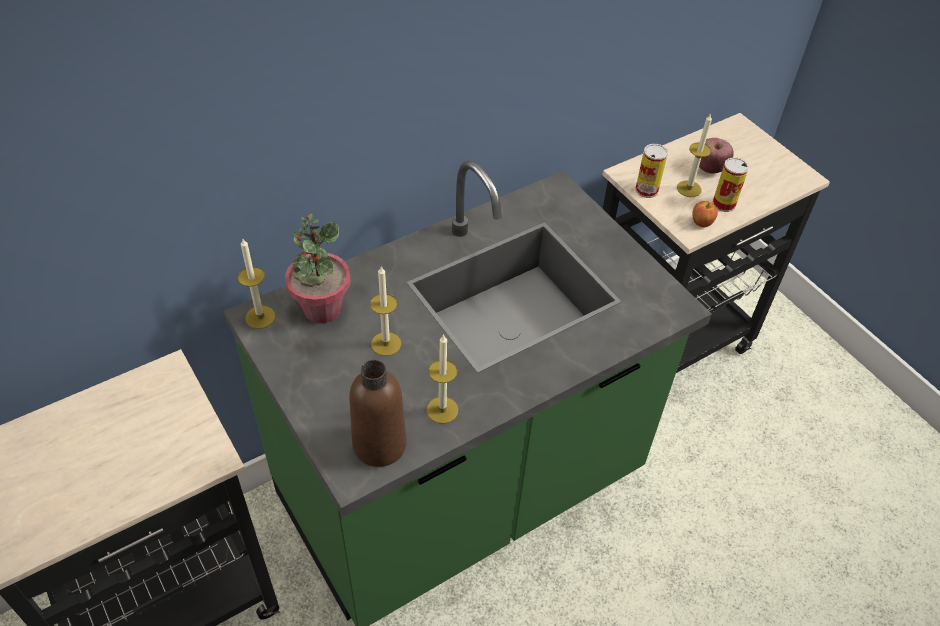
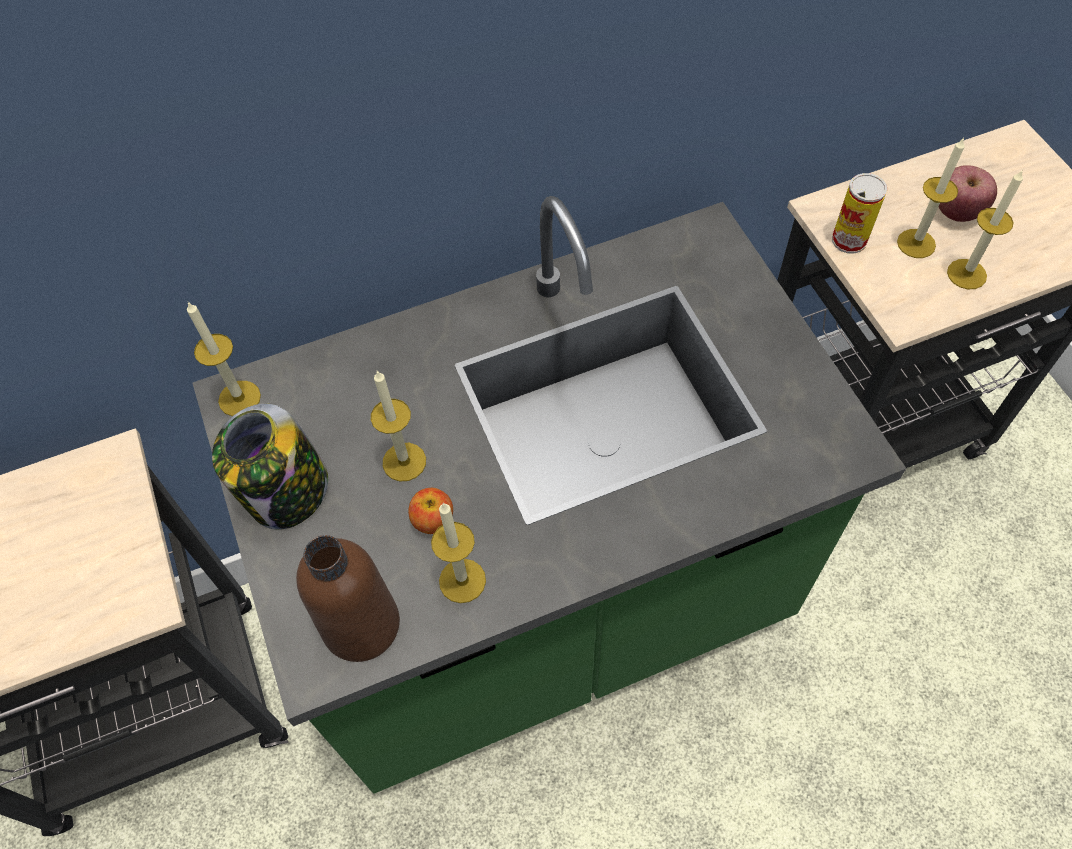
camera: 15 degrees right, 10 degrees up
potted plant [285,214,351,323] -> none
apple [692,201,718,227] -> apple moved to [408,488,453,534]
can [712,157,749,212] -> candle [947,169,1023,289]
none -> jar [212,404,328,530]

